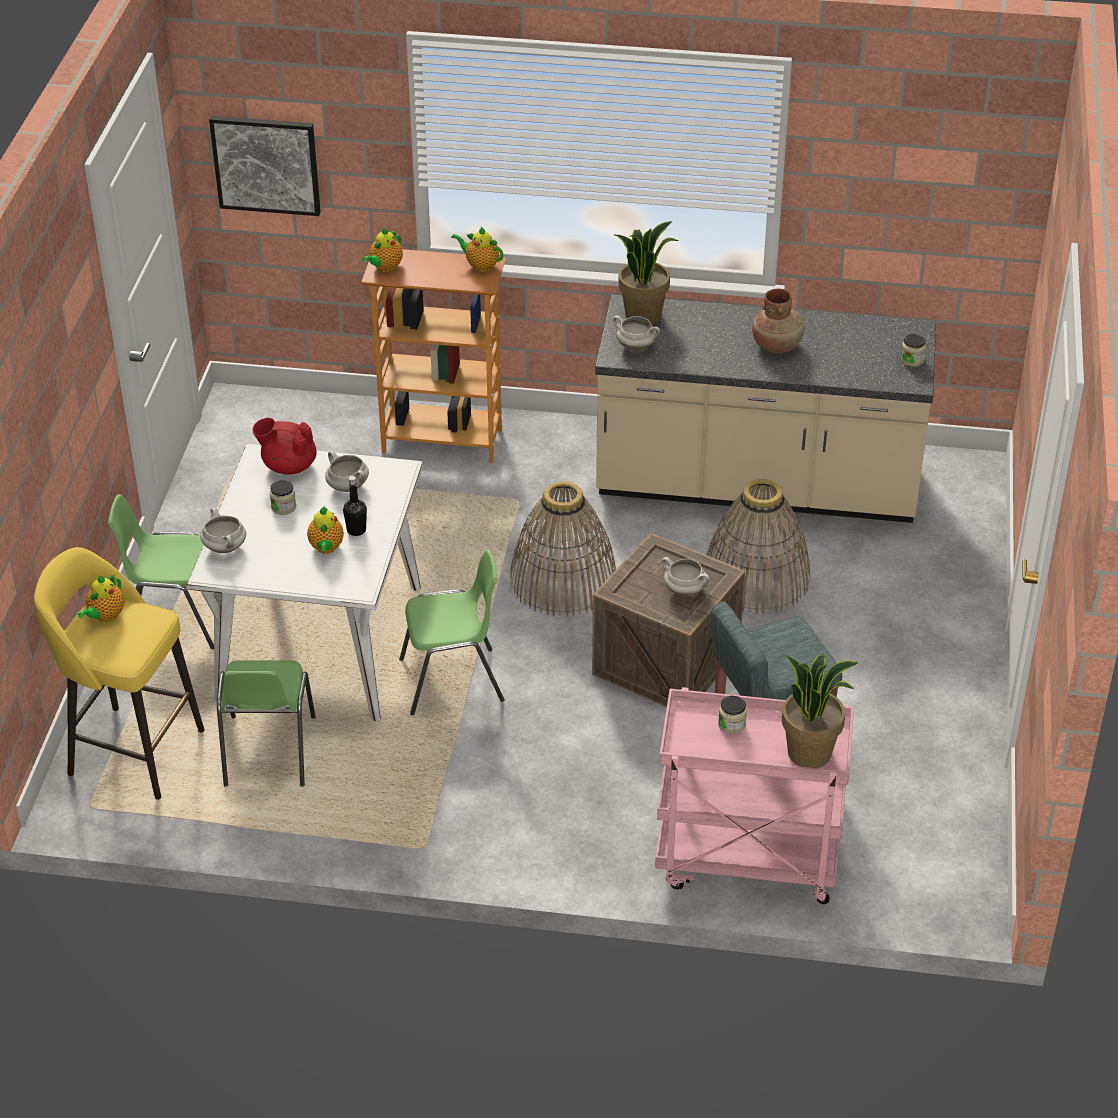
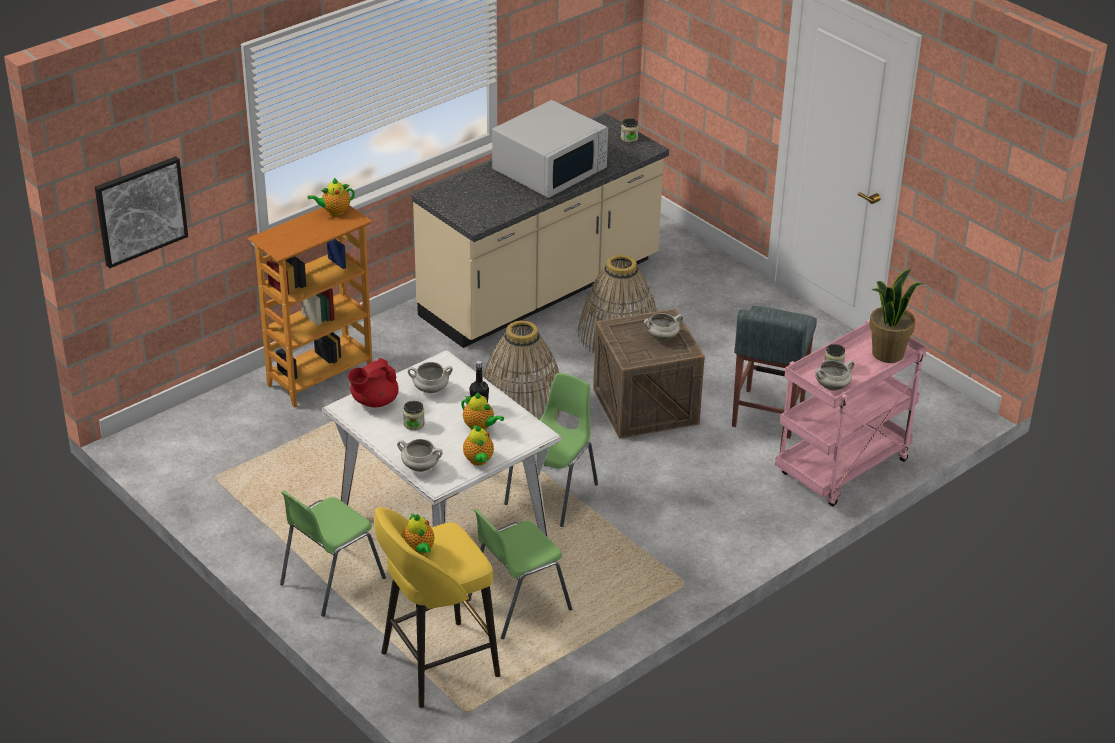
camera: 50 degrees left, 5 degrees down
green chair [217,660,316,787] -> green chair turned 105 degrees clockwise [467,508,572,639]
teapot [362,227,403,272] -> teapot moved to [463,425,494,466]
white cooking pot [613,316,660,351] -> white cooking pot moved to [815,360,854,391]
potted plant [614,221,678,325] -> none
brown vase [752,289,804,353] -> white microwave [492,100,608,198]

